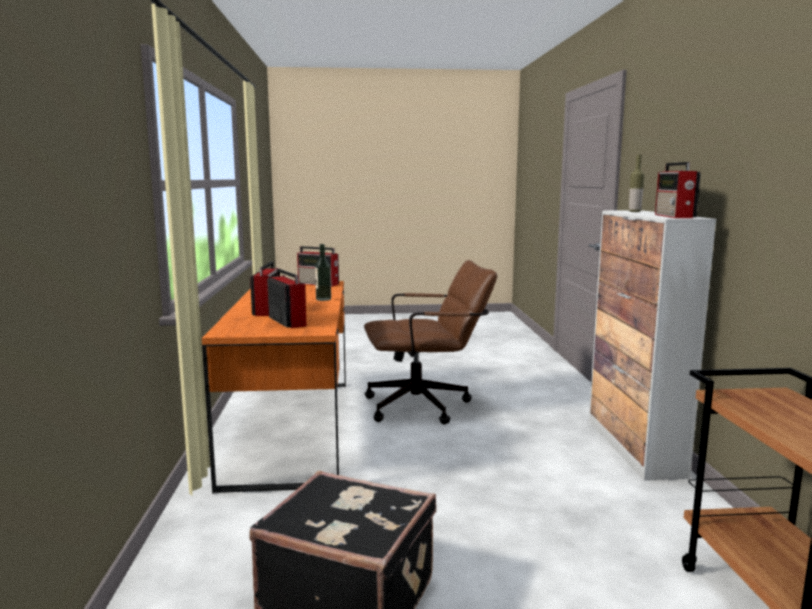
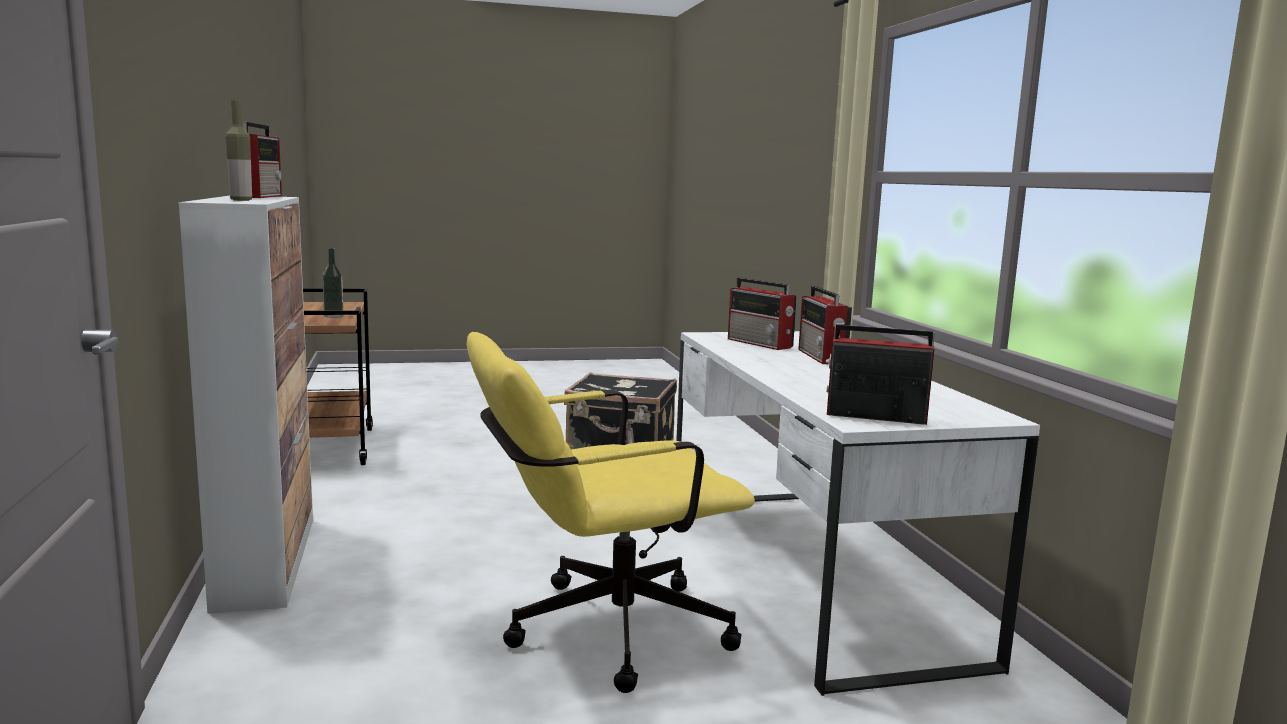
camera: 170 degrees right, 0 degrees up
orange desk [202,281,346,494] -> white desk [676,331,1040,696]
bottle [315,244,331,301] -> bottle moved to [322,248,343,318]
brown office chair [364,260,497,424] -> yellow office chair [467,332,755,693]

